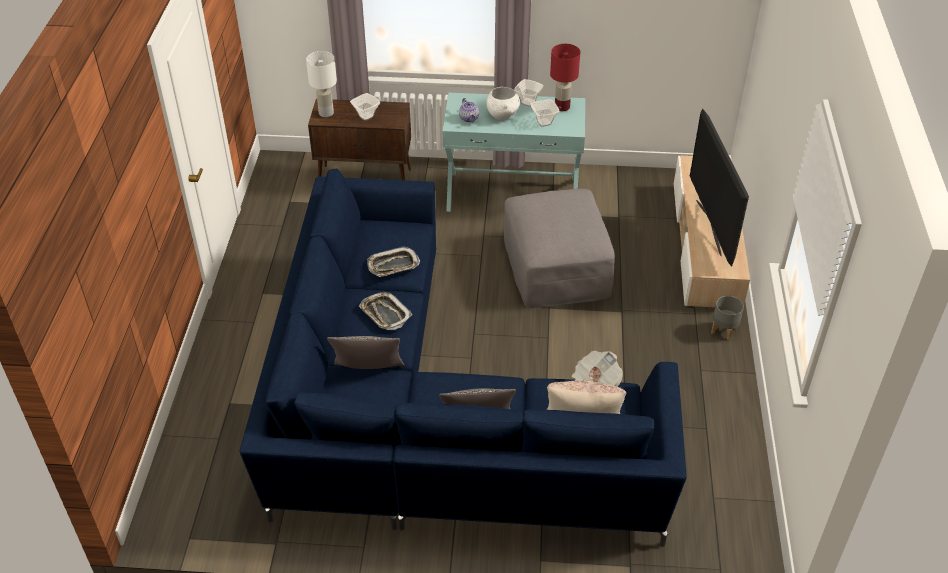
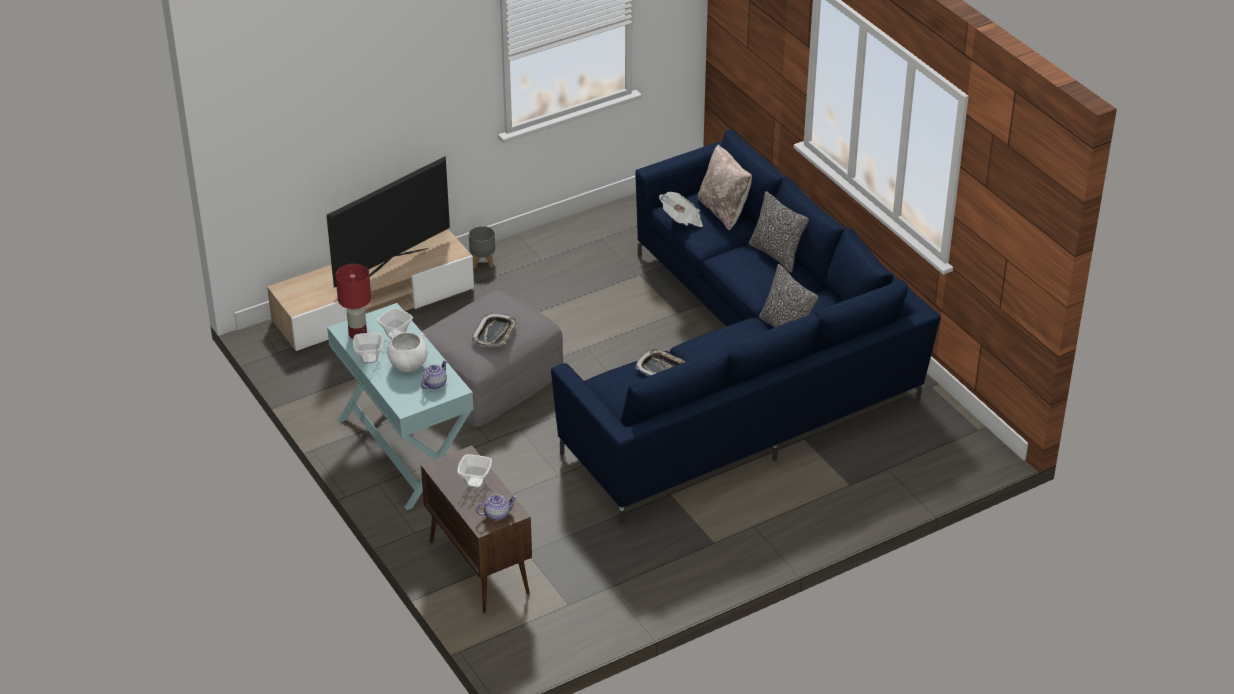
camera: 125 degrees left, 5 degrees down
white table lamp [306,51,337,117] -> teapot [476,494,517,521]
tray [359,292,412,330] -> tray moved to [472,313,517,347]

